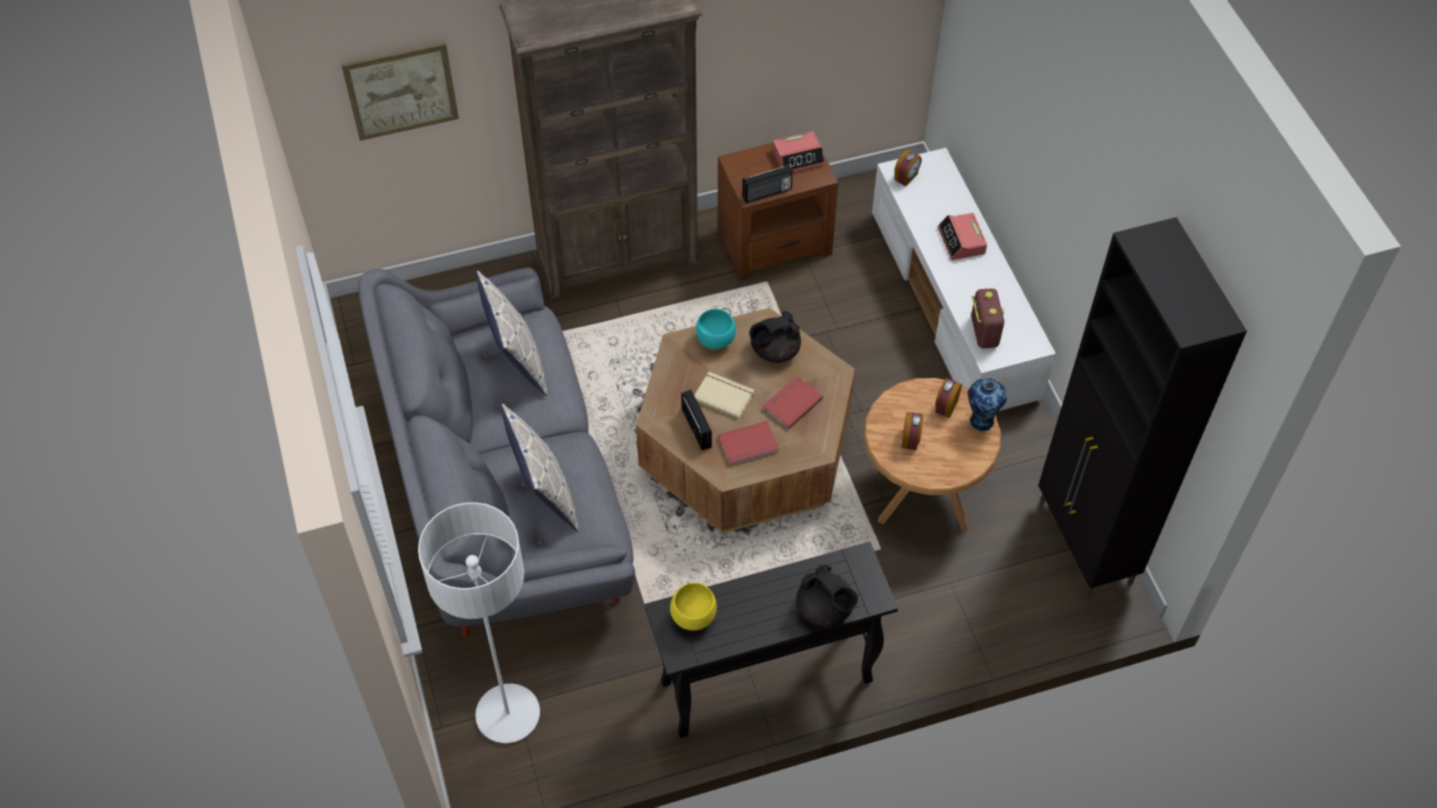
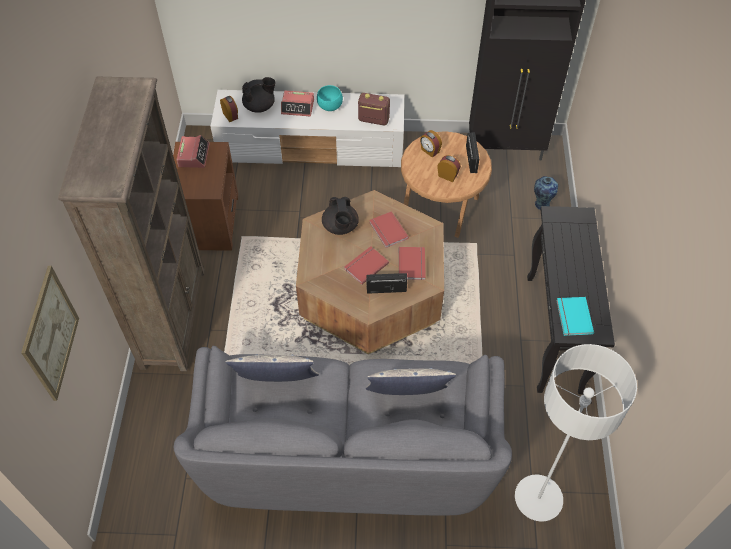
camera: 70 degrees left, 0 degrees up
yellow bowl [670,583,717,631] -> turquoise book [556,297,594,336]
beige book [694,372,754,419] -> red book [344,246,389,284]
turquoise bowl [696,309,736,349] -> turquoise bowl moved to [317,85,343,111]
radio [742,164,793,203] -> radio moved to [466,132,479,173]
black teapot [796,565,858,627] -> black teapot moved to [242,77,276,113]
vase [968,378,1007,431] -> vase moved to [534,176,558,210]

